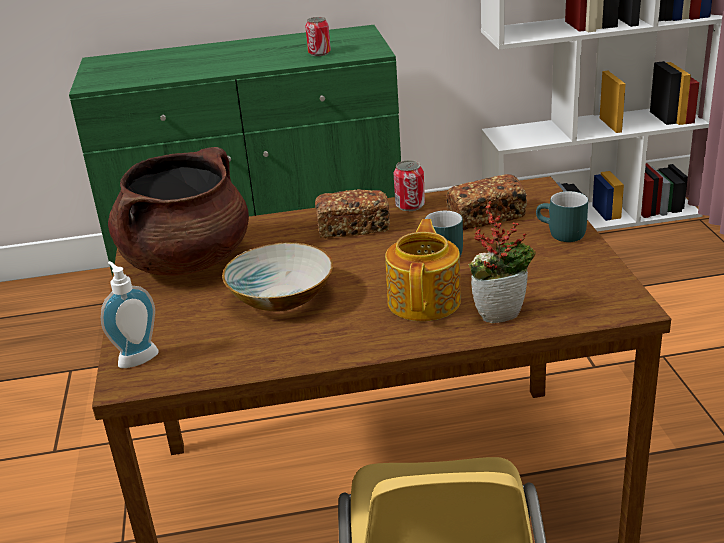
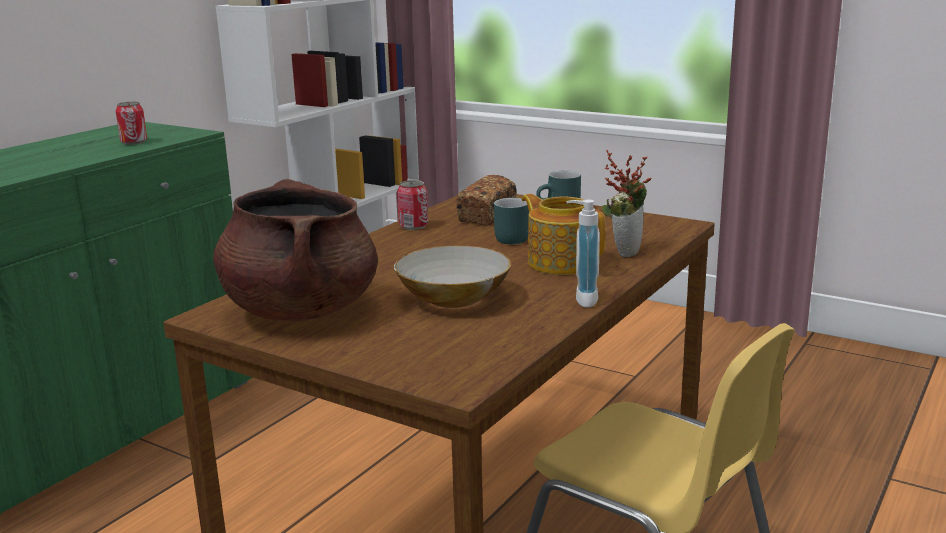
camera: 50 degrees left, 10 degrees down
soap dispenser [101,261,159,368] -> soap dispenser moved to [566,200,600,308]
bread [315,189,390,238] -> none

